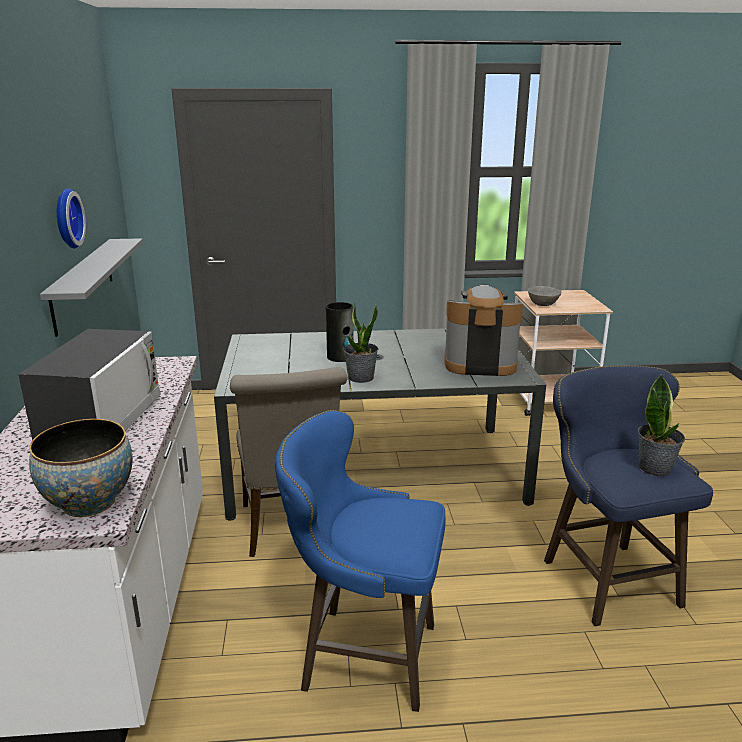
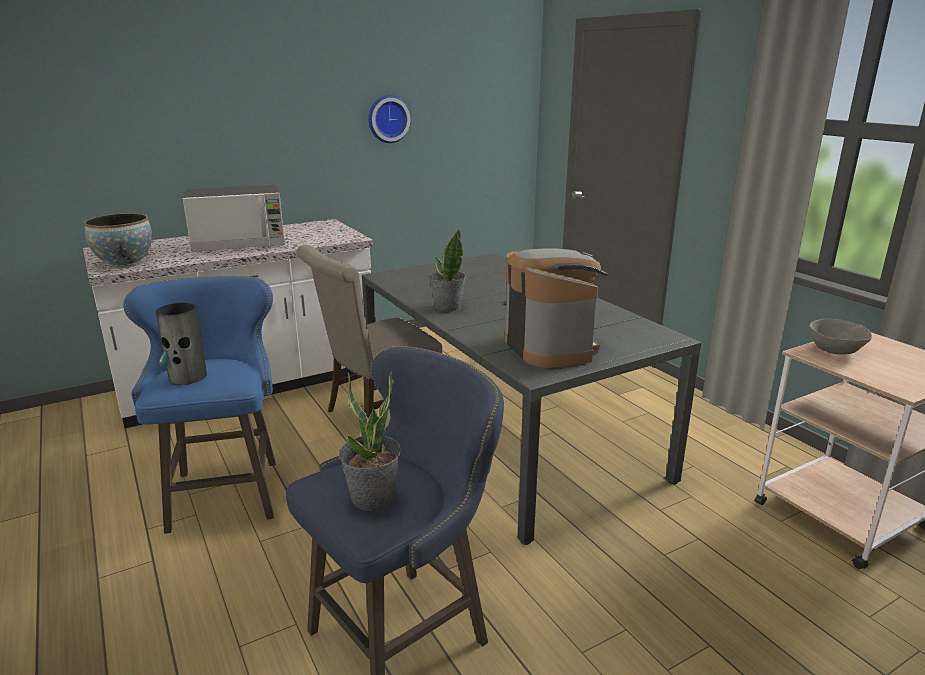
camera: 65 degrees right, 0 degrees up
grey shelf [40,238,143,337] -> none
vase [326,302,354,362] -> vase moved to [156,303,207,385]

